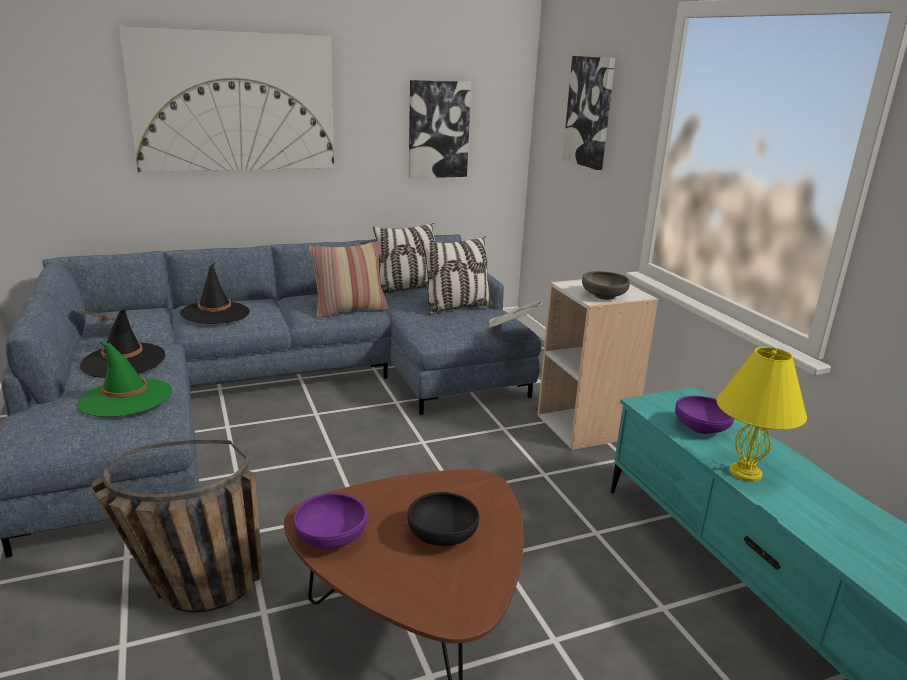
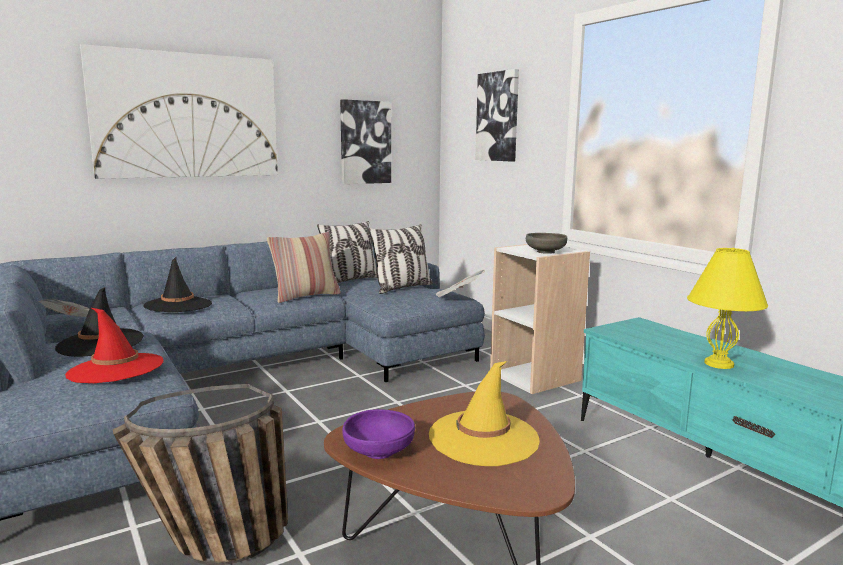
camera: 10 degrees left, 10 degrees down
green hat [77,341,172,417] -> red hat [65,308,163,383]
black bowl [408,492,479,546] -> yellow hat [429,361,540,466]
purple bowl [675,396,734,434] -> none

